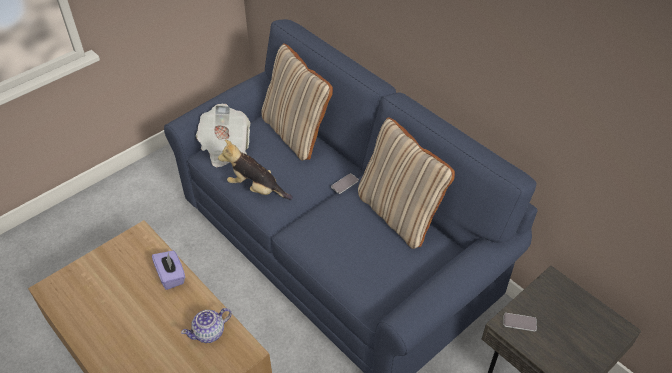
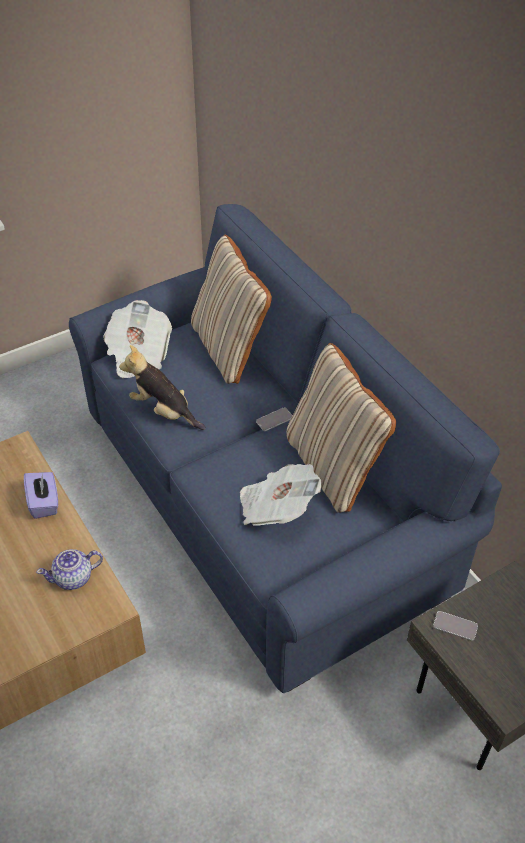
camera: 10 degrees right, 0 degrees up
none -> newspaper [240,464,321,526]

